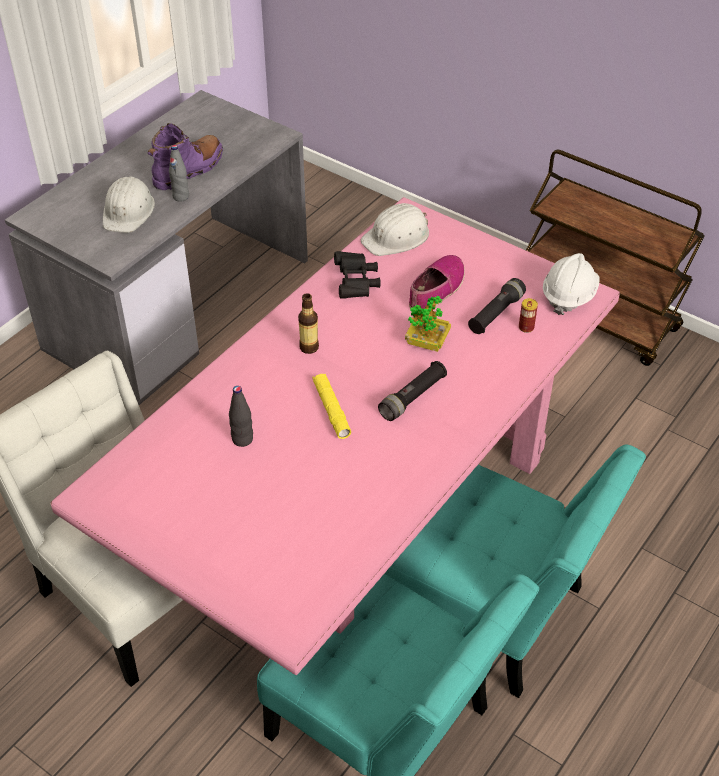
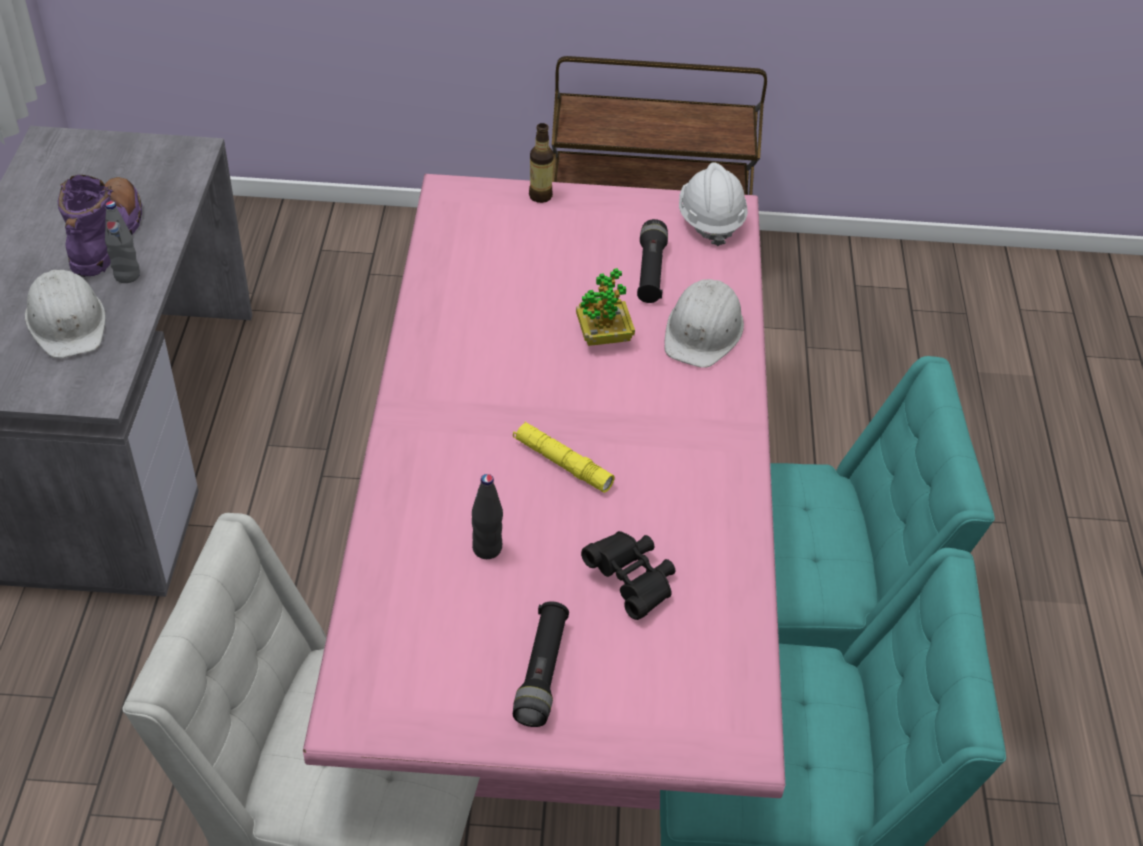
camera: 35 degrees left, 0 degrees up
bottle [298,293,319,354] -> bottle moved to [529,123,554,203]
black binoculars [334,251,381,299] -> black binoculars moved to [581,531,675,620]
white hard hat [361,203,429,256] -> white hard hat moved to [664,279,744,368]
black flashlight [378,361,447,421] -> black flashlight moved to [513,601,569,727]
shoe [409,255,465,309] -> none
can [519,298,538,333] -> none

